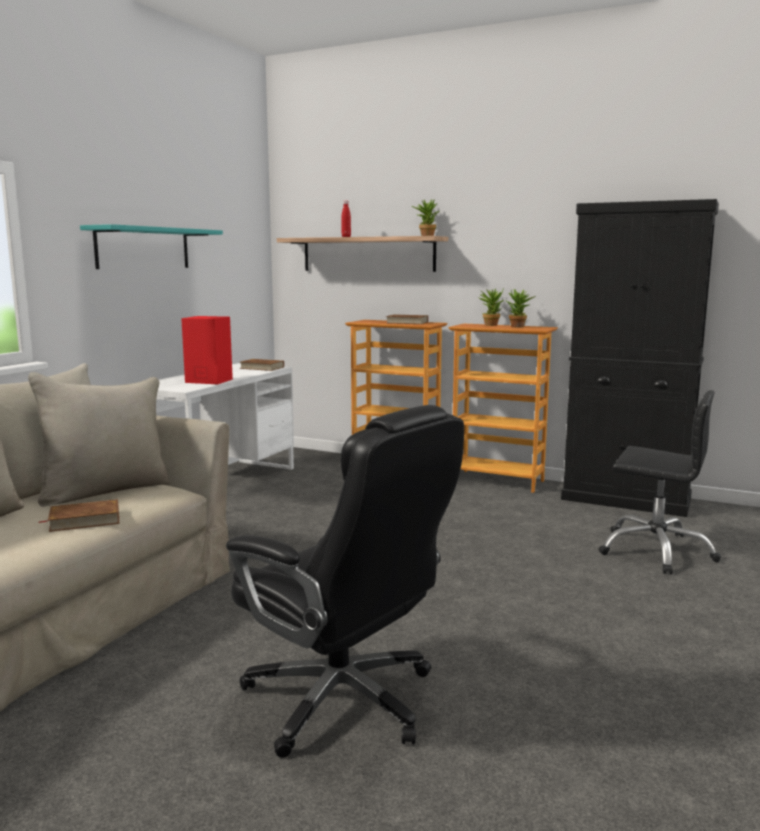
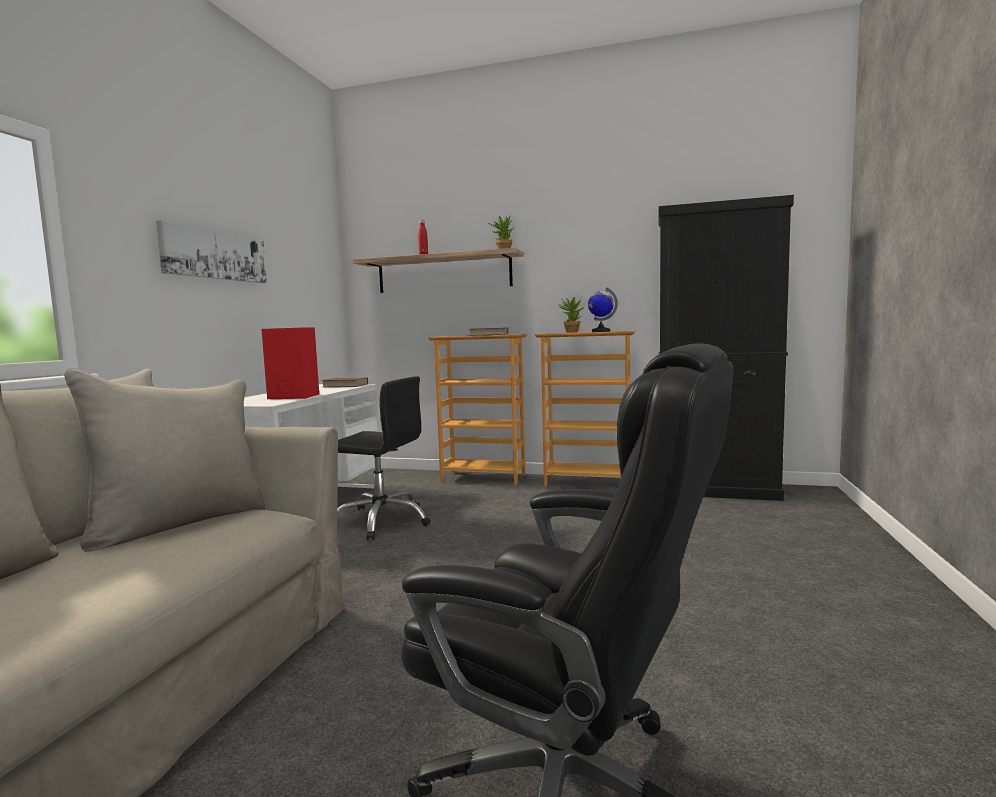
camera: 10 degrees left, 5 degrees down
brown book [38,499,119,532] -> none
turquoise shelf [80,224,223,269] -> picture [156,220,267,283]
potted plant [505,289,536,327] -> globe [588,287,618,332]
black office chair [599,390,721,574] -> black office chair moved to [337,376,431,540]

